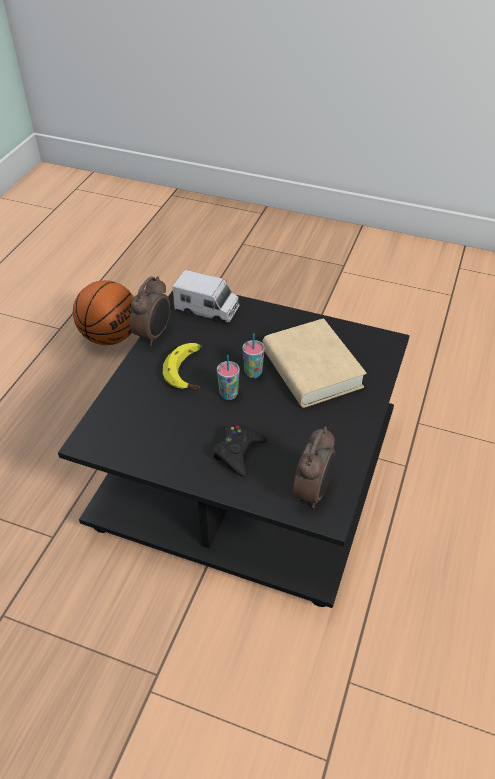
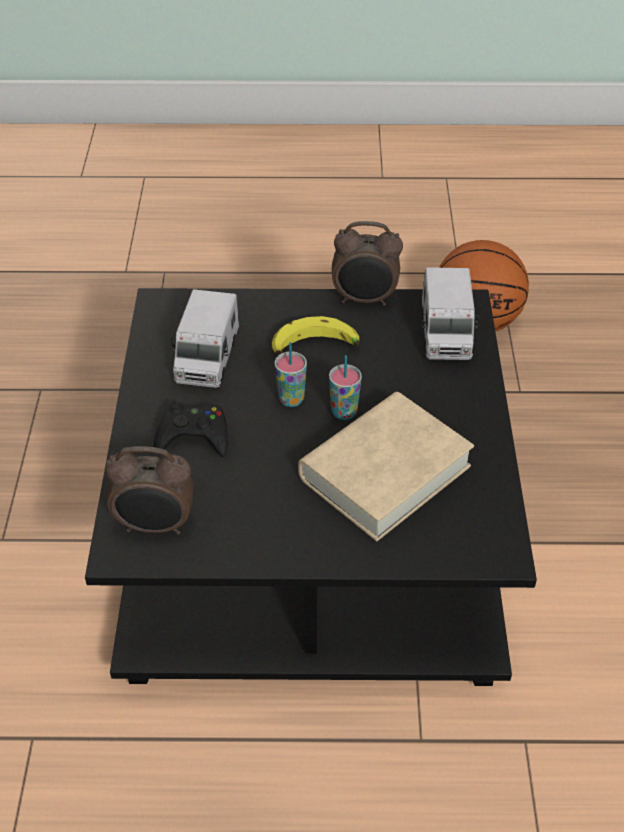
camera: 70 degrees right, 0 degrees up
none -> toy truck [171,289,239,388]

